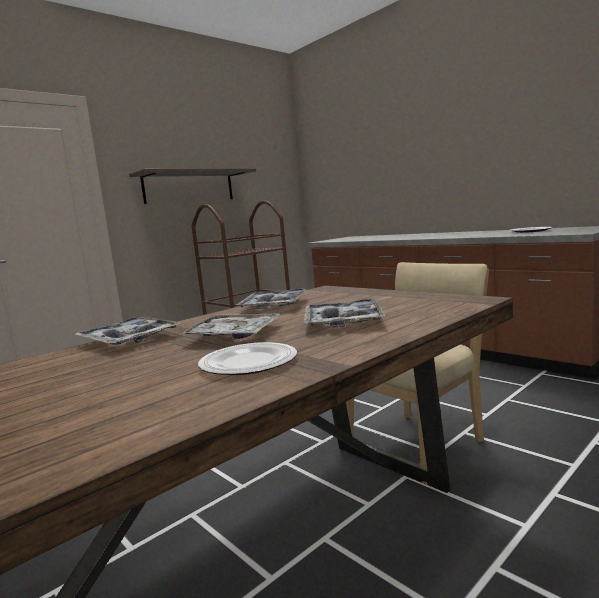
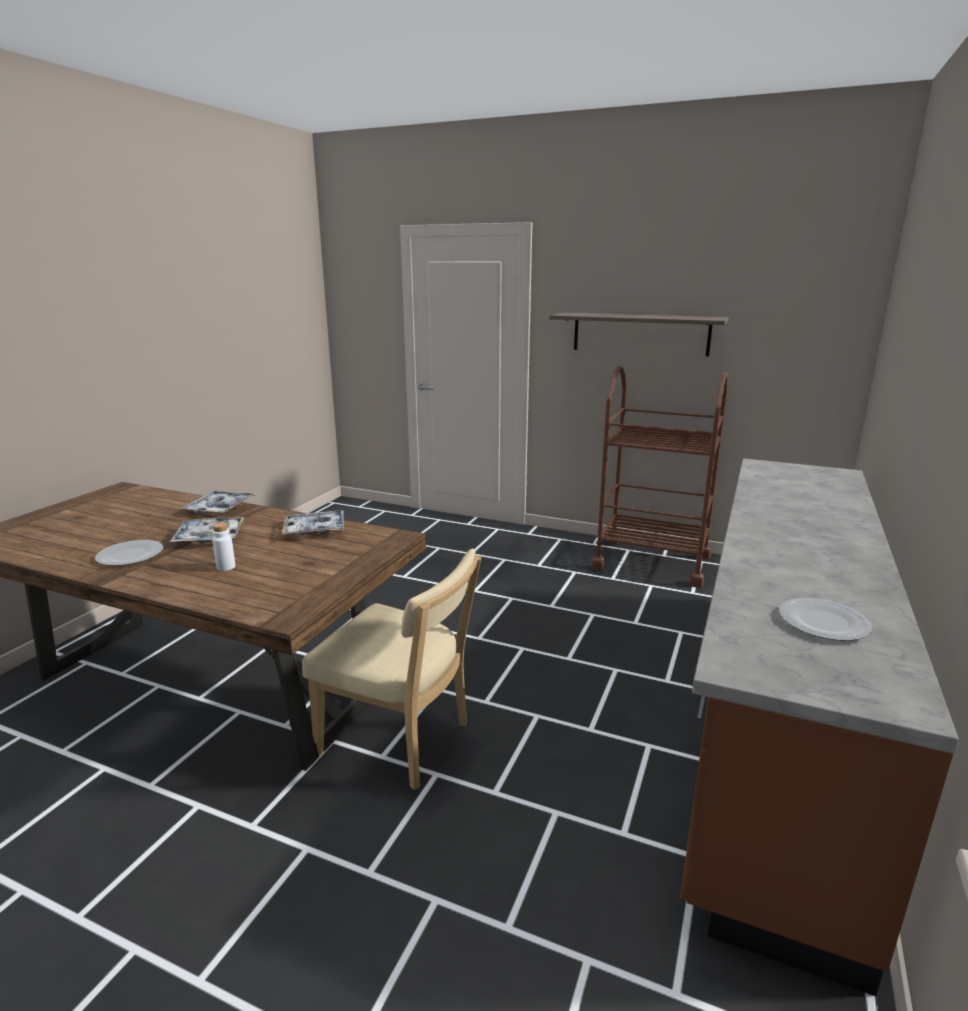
camera: 65 degrees right, 10 degrees up
tray [303,299,385,328] -> white bottle [212,522,235,571]

